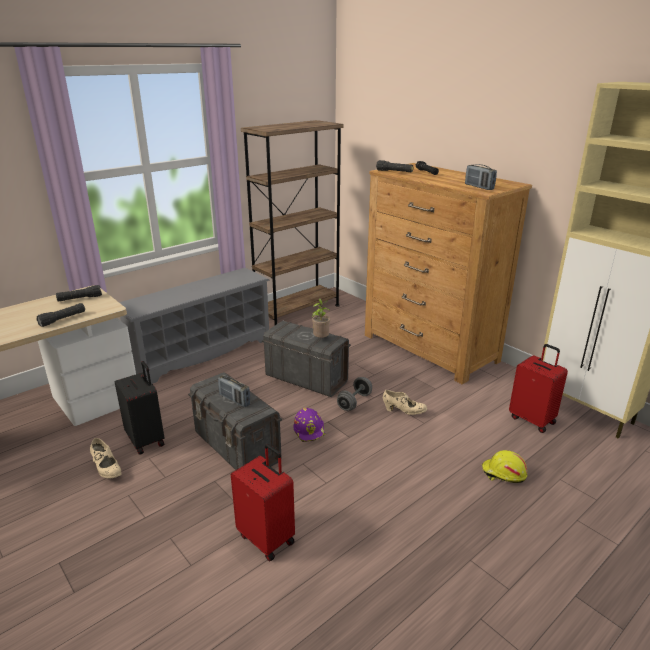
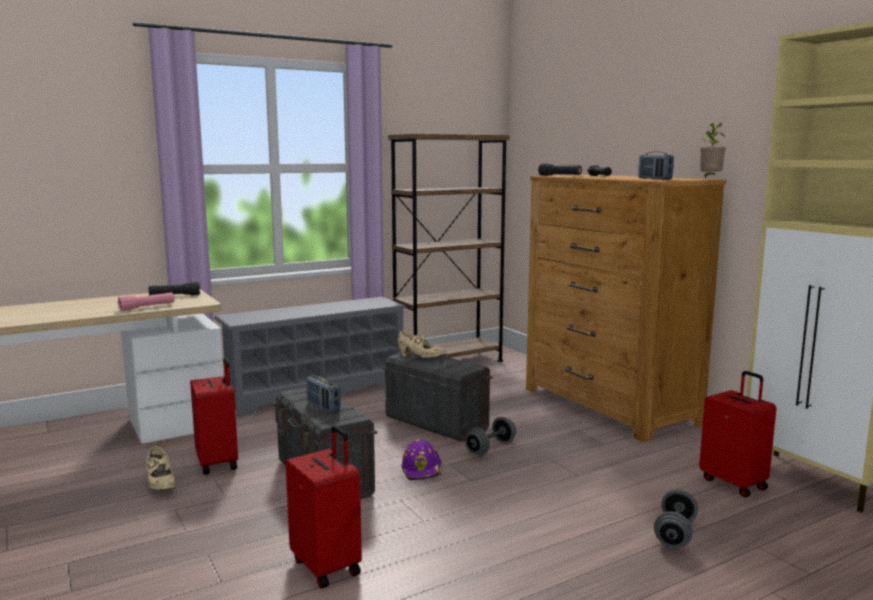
camera: 10 degrees right, 15 degrees down
black flashlight [36,303,85,327] -> pink flashlight [118,292,174,311]
black suitcase [115,361,164,455] -> red suitcase [190,357,238,475]
potted plant [312,298,331,338] -> potted plant moved to [700,123,726,178]
beige shoe [383,390,427,415] -> beige shoe moved to [398,331,446,358]
yellow hard hat [482,450,527,483] -> grey dumbbell [654,489,698,548]

